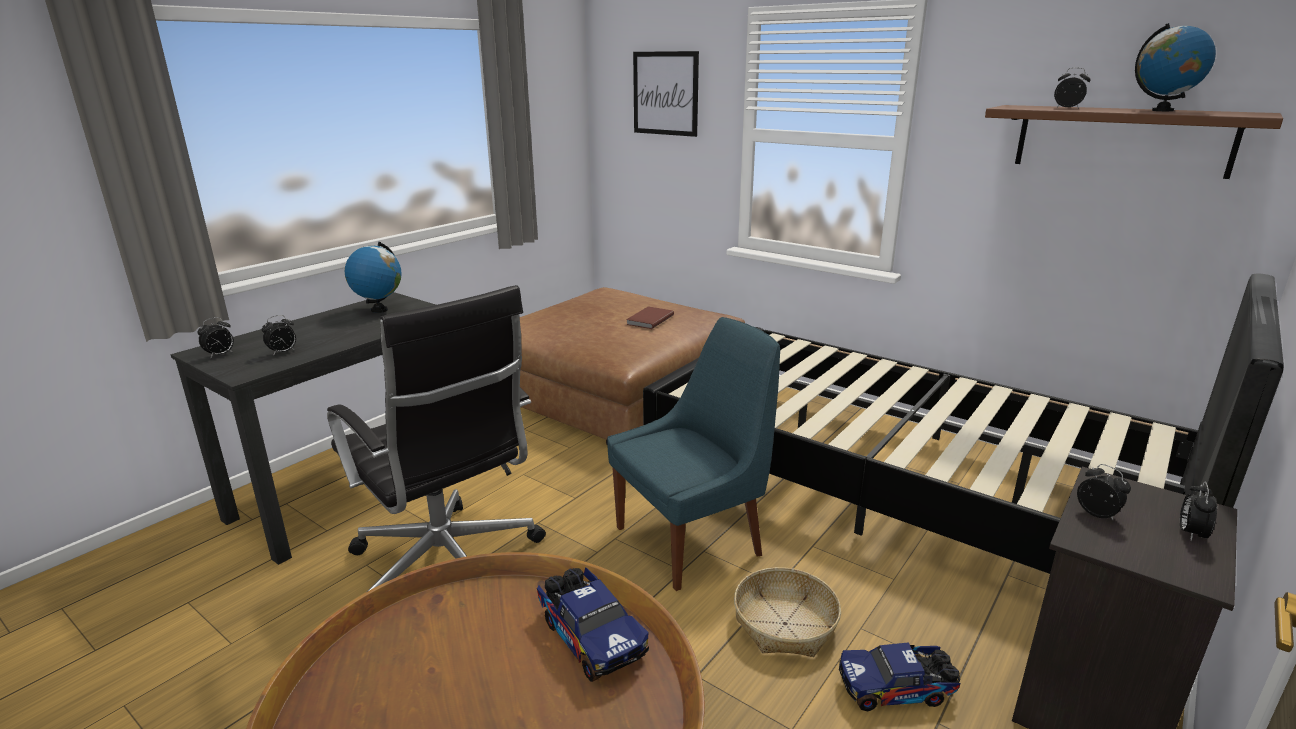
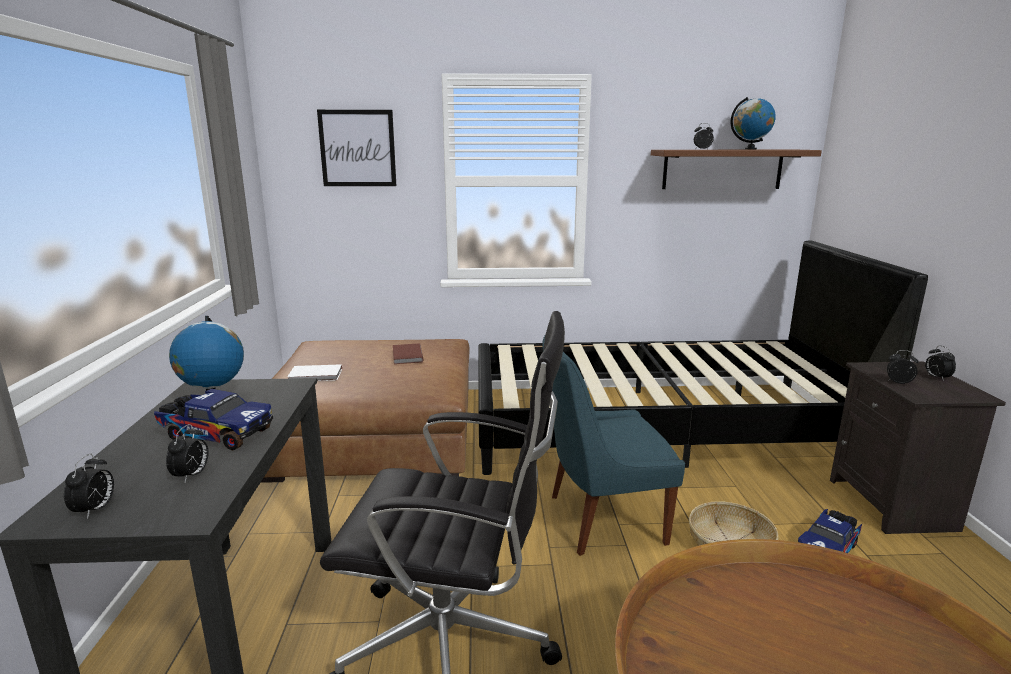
camera: 40 degrees left, 5 degrees down
toy truck [537,567,649,682] -> toy truck moved to [154,389,273,451]
blue chair [607,317,780,591] -> blue chair turned 120 degrees counterclockwise [542,336,685,556]
none -> white book [287,364,342,381]

